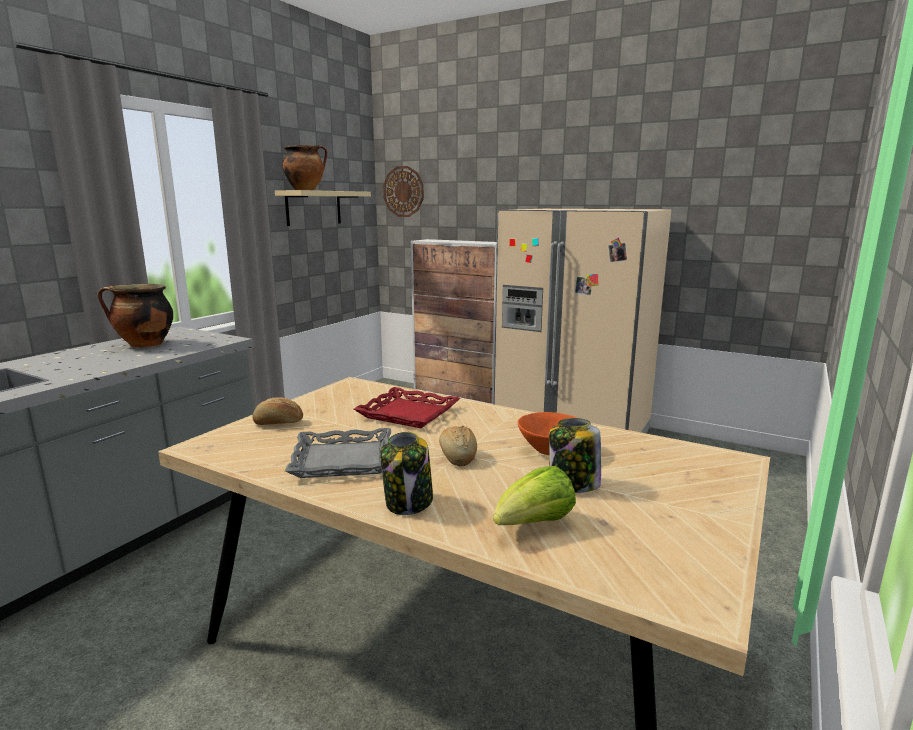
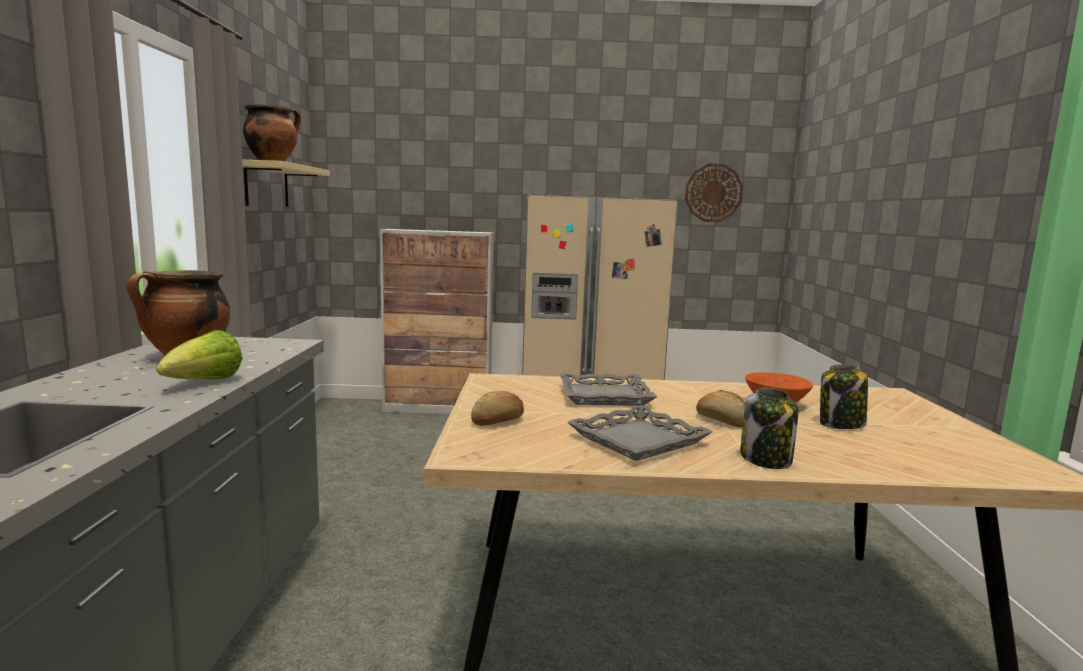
camera: 30 degrees left, 5 degrees down
red tray [354,387,460,428] -> grey tray [559,373,657,406]
wall clock [383,166,424,217] -> wall clock moved to [685,164,743,222]
lettuce [493,466,576,525] -> lettuce moved to [156,330,242,379]

